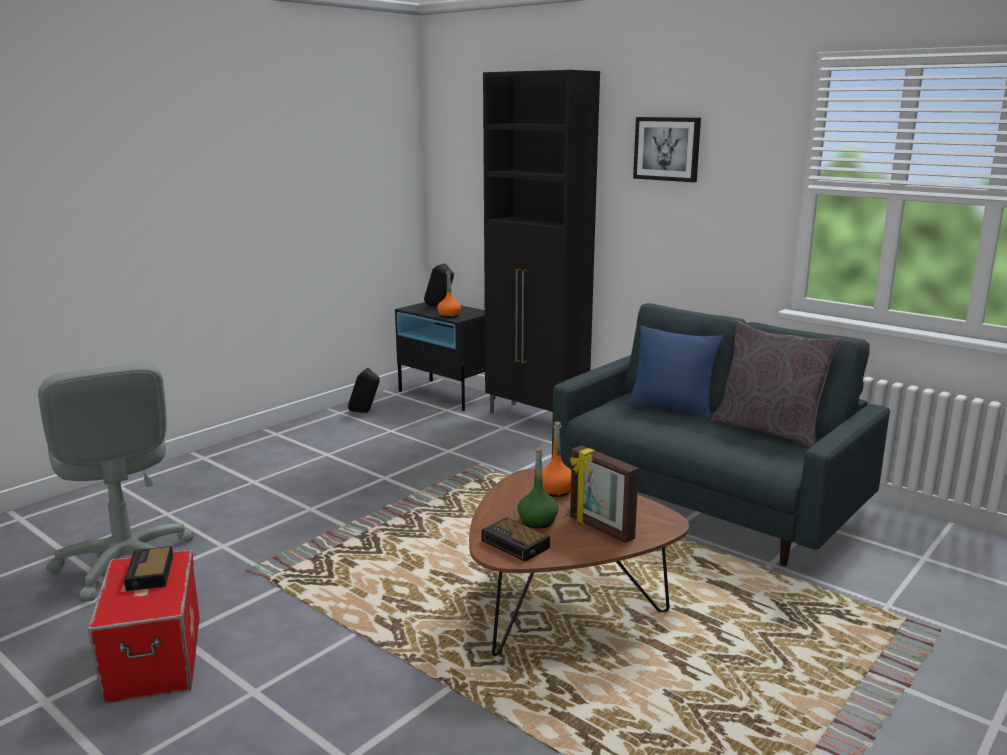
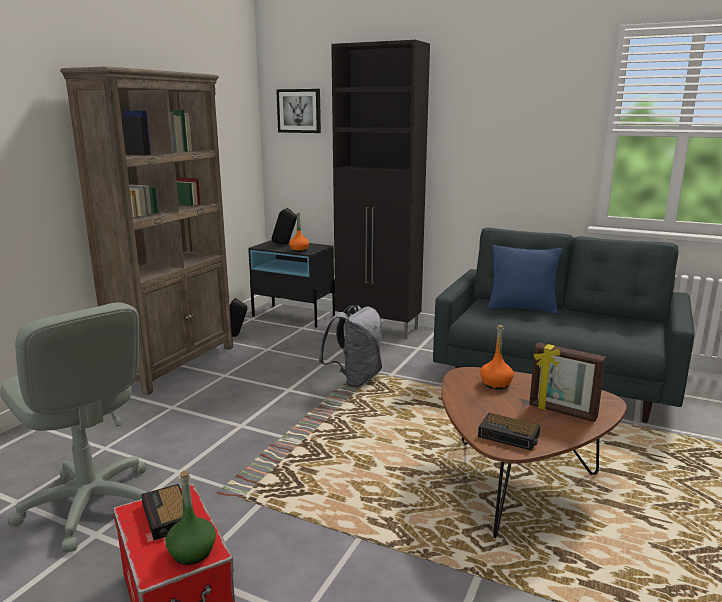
camera: 15 degrees left, 0 degrees up
green bottle [517,448,559,529] -> green bottle moved to [166,471,216,565]
picture [633,117,701,182] -> picture moved to [276,89,321,133]
grey pillow [711,320,842,448] -> none
none -> brown bookcase [60,66,233,395]
none -> grey backpack [319,305,383,387]

